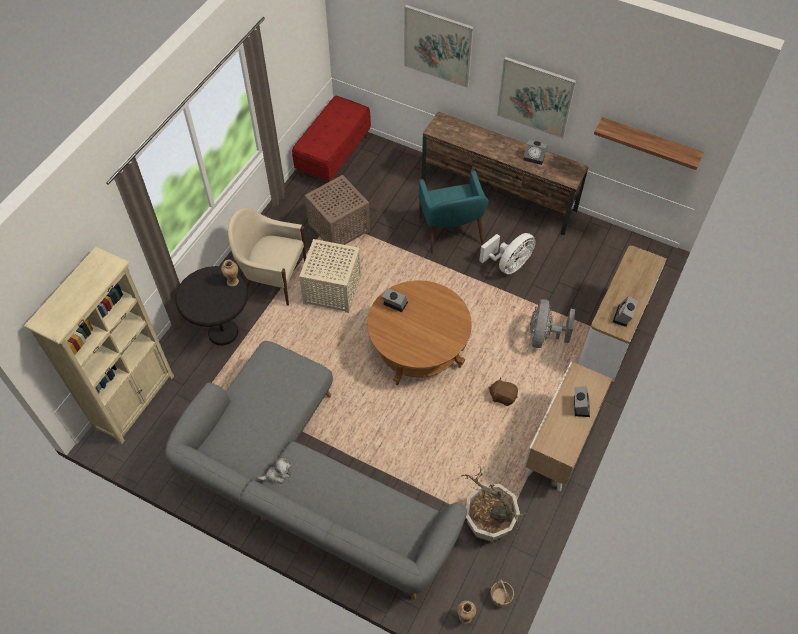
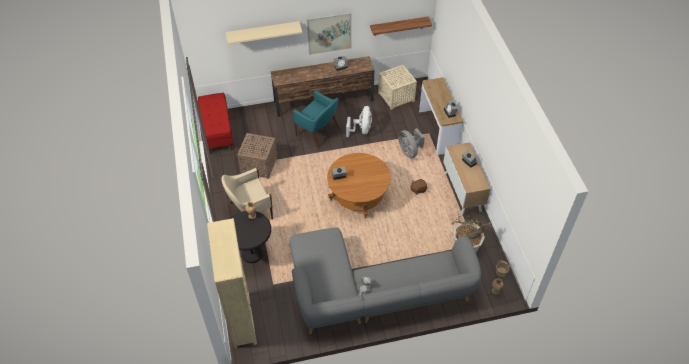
camera: 40 degrees left, 5 degrees down
beige side table [299,239,361,313] -> beige side table moved to [378,65,417,110]
picture [404,5,474,88] -> beige shelf [226,21,302,44]

